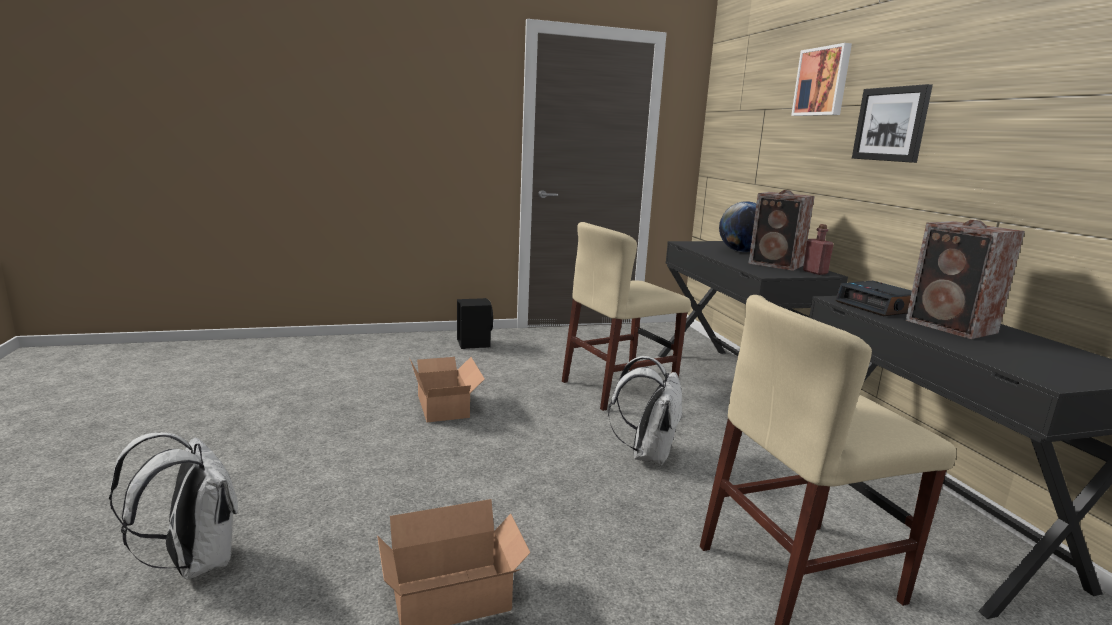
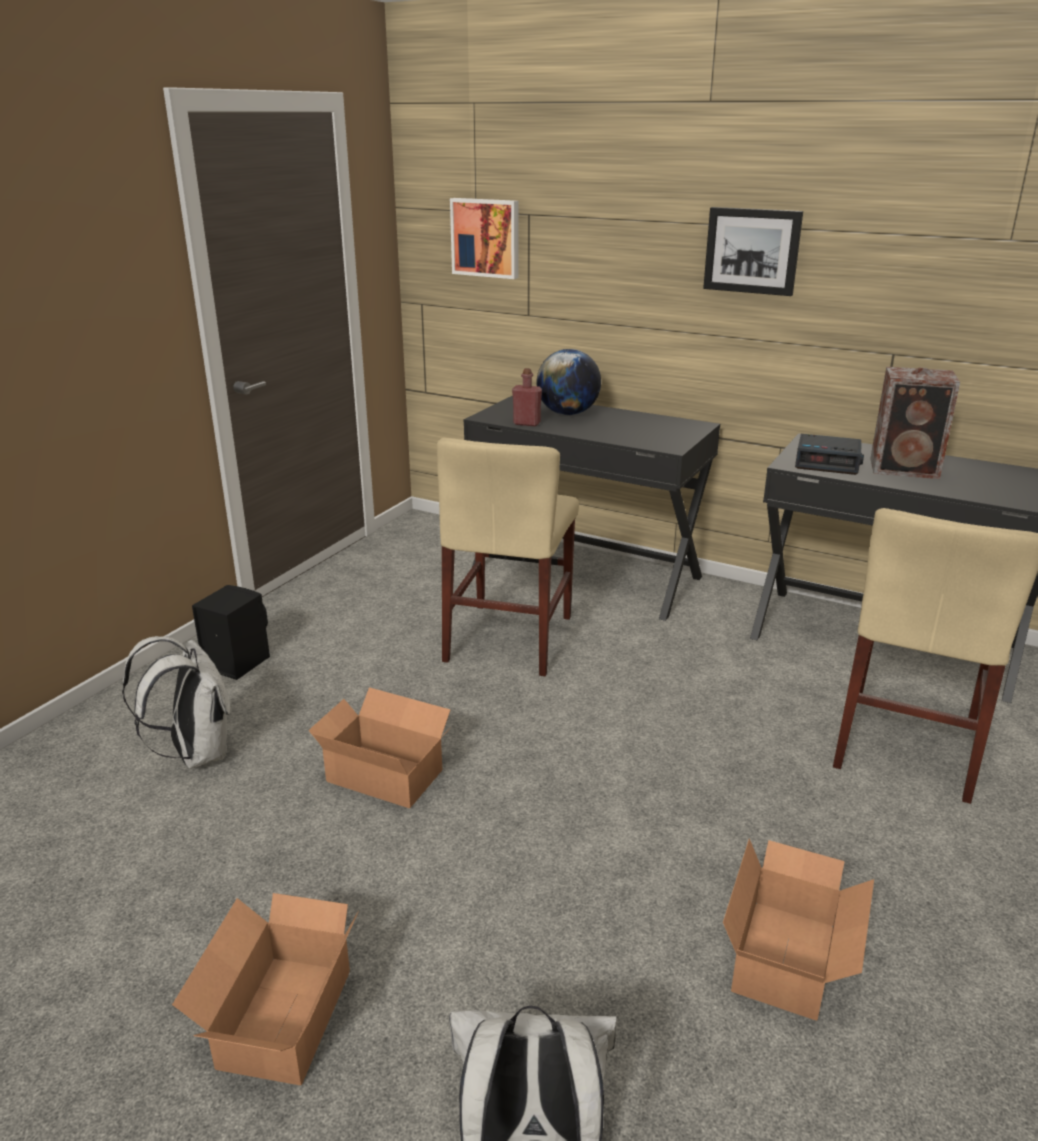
camera: 45 degrees left, 10 degrees up
white backpack [608,356,683,465] -> white backpack moved to [122,636,230,769]
speaker [748,190,815,271] -> none
picture [791,43,852,116] -> picture moved to [450,198,519,279]
red bottle [803,224,834,275] -> red bottle moved to [512,368,542,426]
none -> cardboard box [172,893,359,1085]

